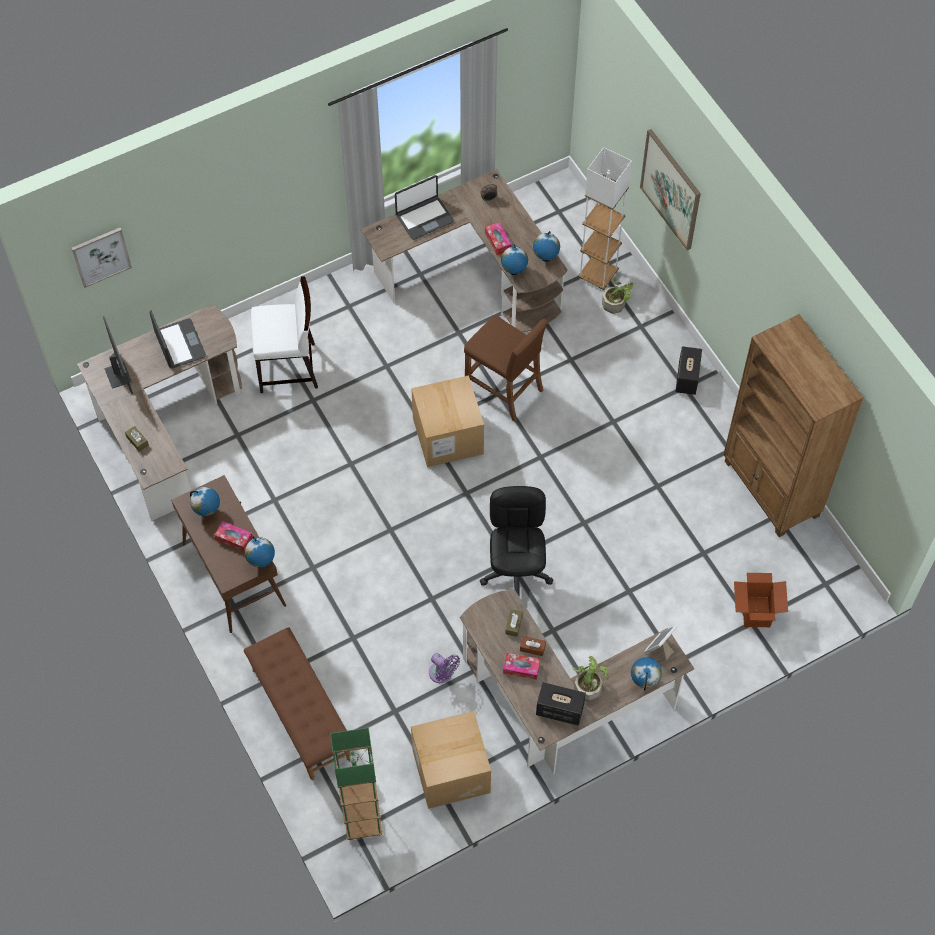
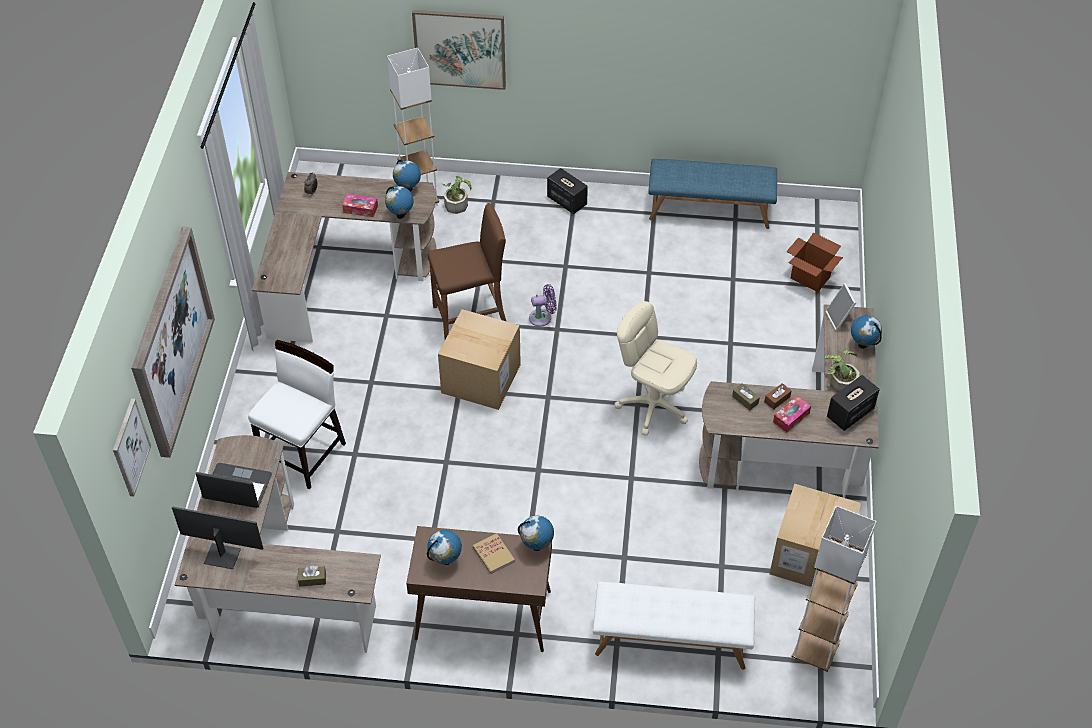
camera: 55 degrees left, 10 degrees down
tissue box [214,521,253,552] -> book [473,533,515,574]
brown bench [244,627,351,780] -> white bench [593,582,755,670]
green floor lamp [330,728,383,840] -> white floor lamp [791,506,876,672]
laptop [395,175,454,240] -> none
purple fan [429,653,460,683] -> purple fan moved to [529,284,557,327]
black office chair [480,486,553,596] -> beige office chair [615,301,697,436]
brown bookcase [723,314,863,537] -> blue bench [648,159,777,229]
none -> picture [131,226,215,458]

